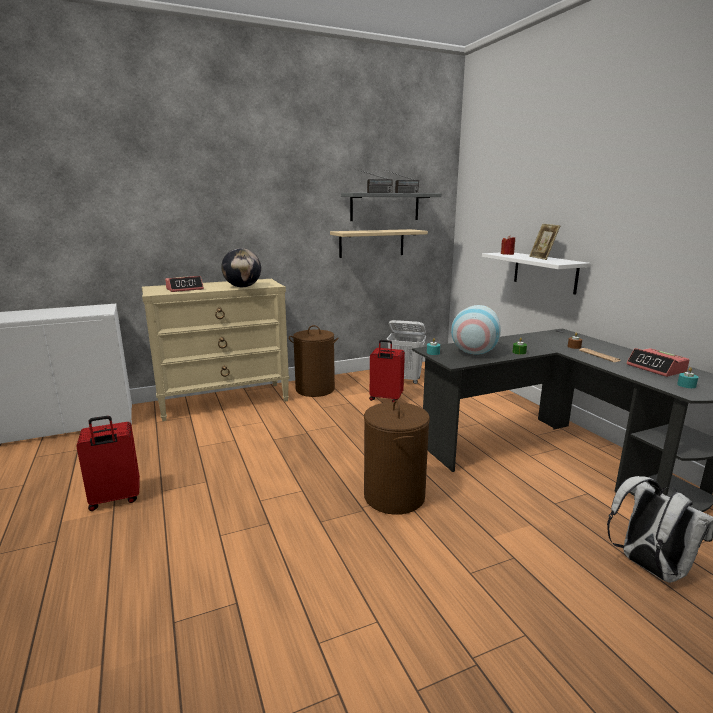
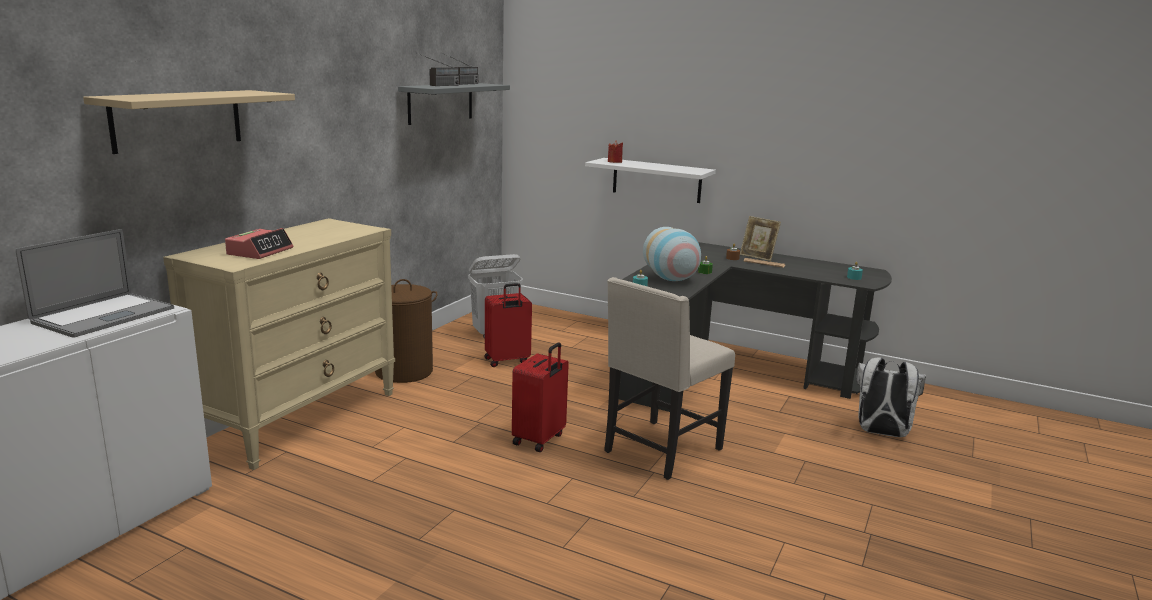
camera: 40 degrees left, 0 degrees up
red suitcase [76,416,140,511] -> red suitcase moved to [512,342,569,452]
globe [221,248,261,287] -> none
beige shelf [330,229,428,258] -> beige shelf moved to [83,90,295,154]
brown laundry basket [364,400,430,515] -> beige chair [605,277,735,480]
picture frame [529,224,560,260] -> picture frame moved to [740,216,781,261]
alarm clock [626,348,689,377] -> none
none -> laptop [16,229,174,338]

